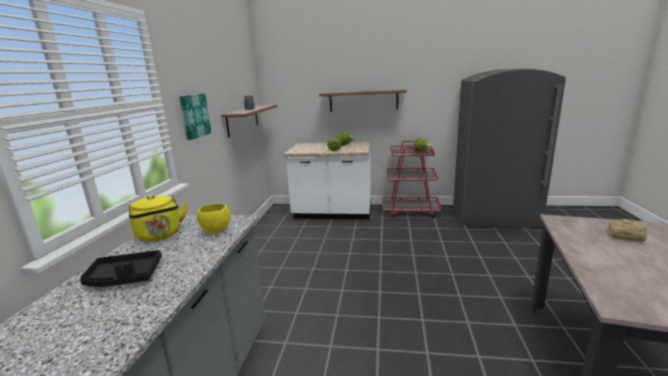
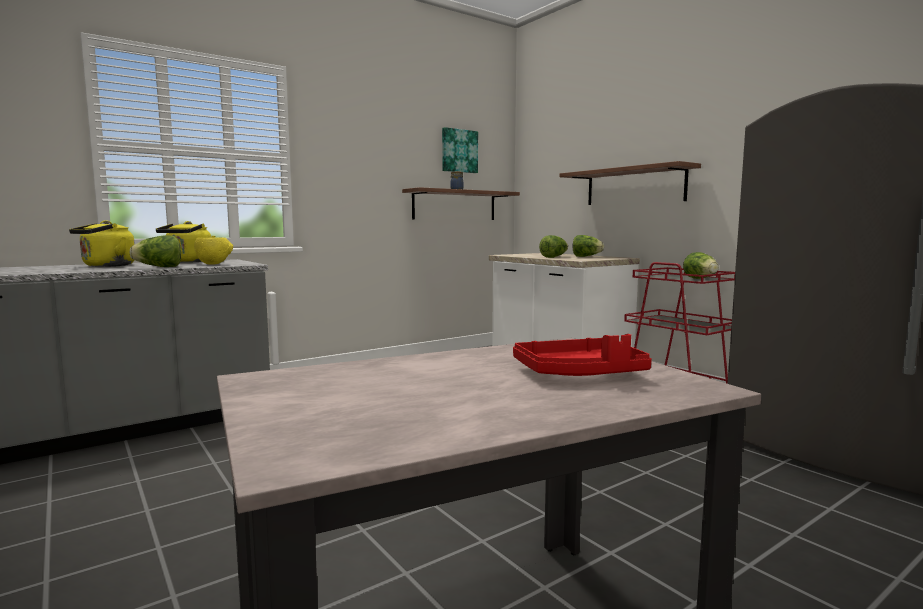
camera: 45 degrees right, 10 degrees down
black tray [80,250,162,287] -> yellow kettle [69,220,135,267]
picture [179,93,211,140] -> picture moved to [442,127,478,173]
bread [608,219,648,242] -> red tray [513,334,652,376]
none -> lettuce [129,236,181,267]

